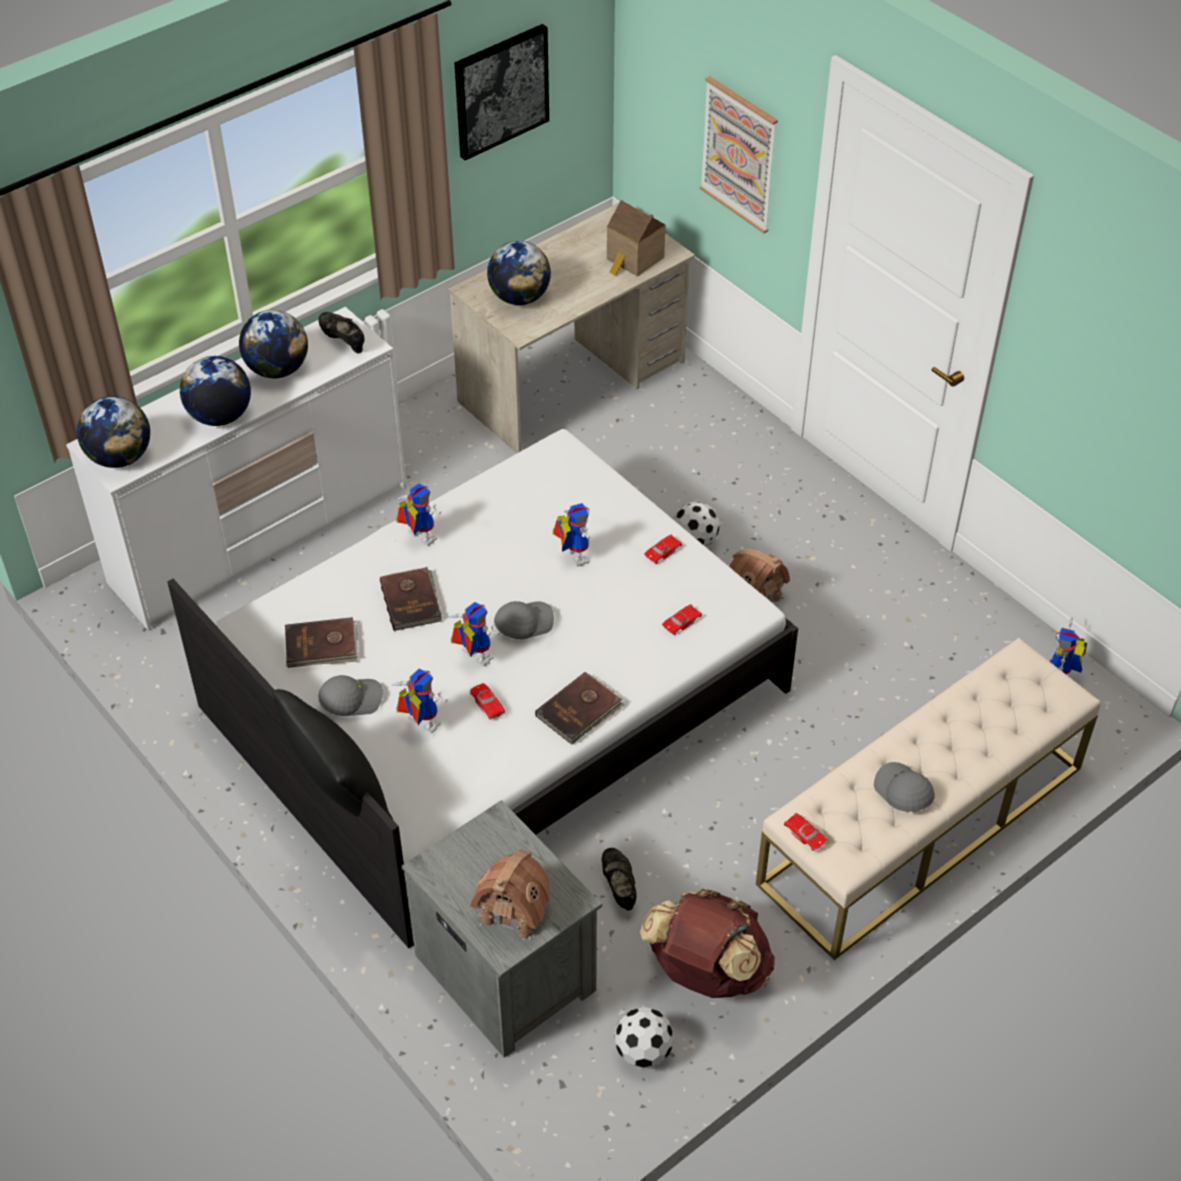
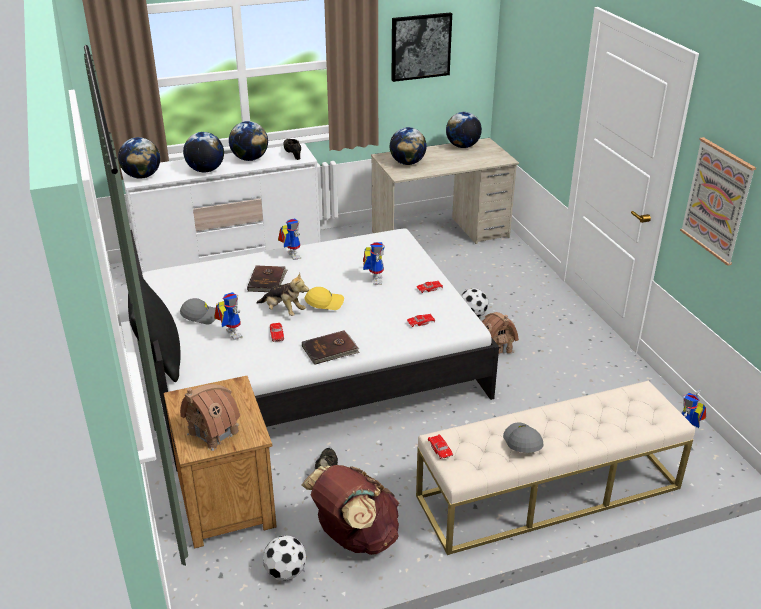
camera: 20 degrees right, 15 degrees down
brown book [285,617,358,668] -> none
grey nightstand [401,800,602,1058] -> brown nightstand [164,376,277,549]
toy robot [449,602,500,666] -> plush toy [257,273,309,316]
grey cap [494,601,554,639] -> yellow cap [305,287,344,310]
toy house [607,200,665,276] -> none
picture [699,76,778,233] -> picture moved to [680,137,756,266]
none -> globe [446,112,482,148]

